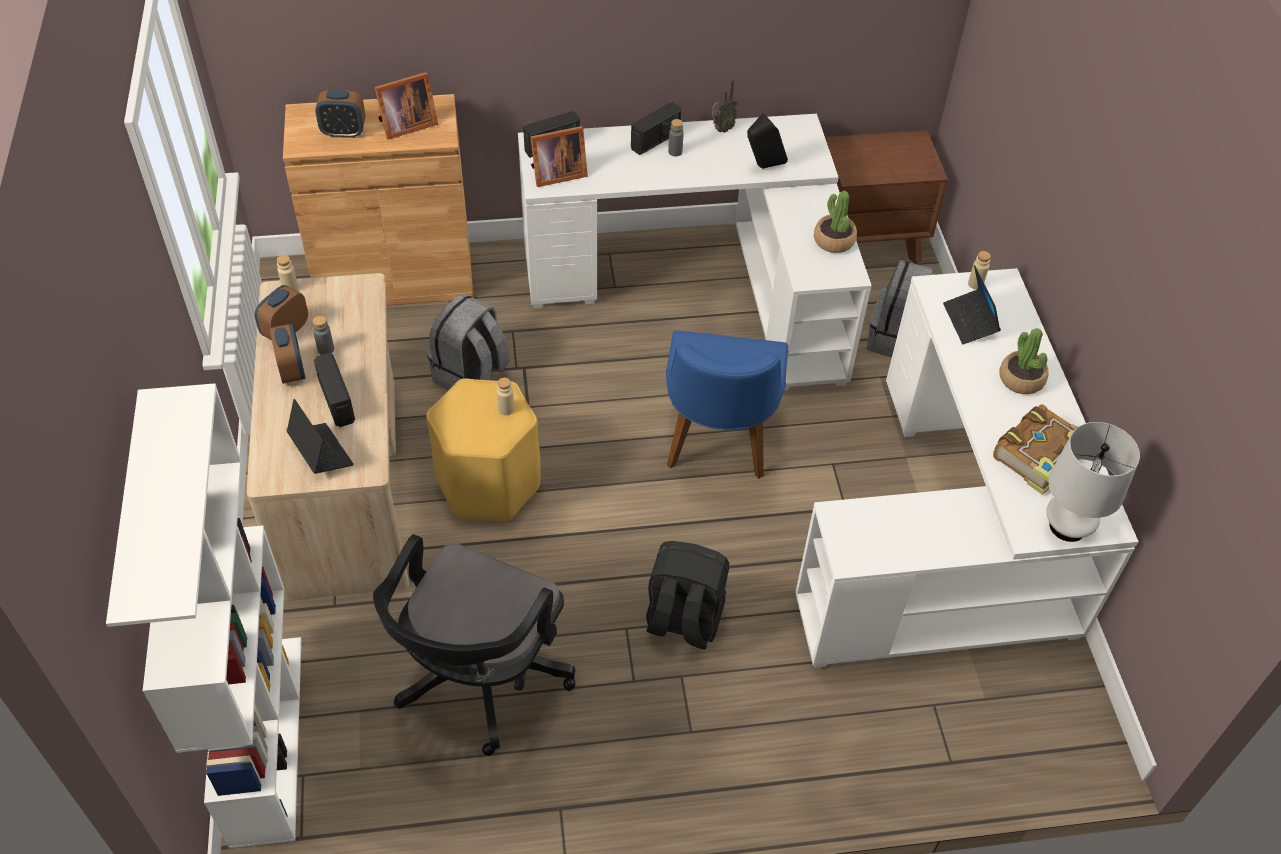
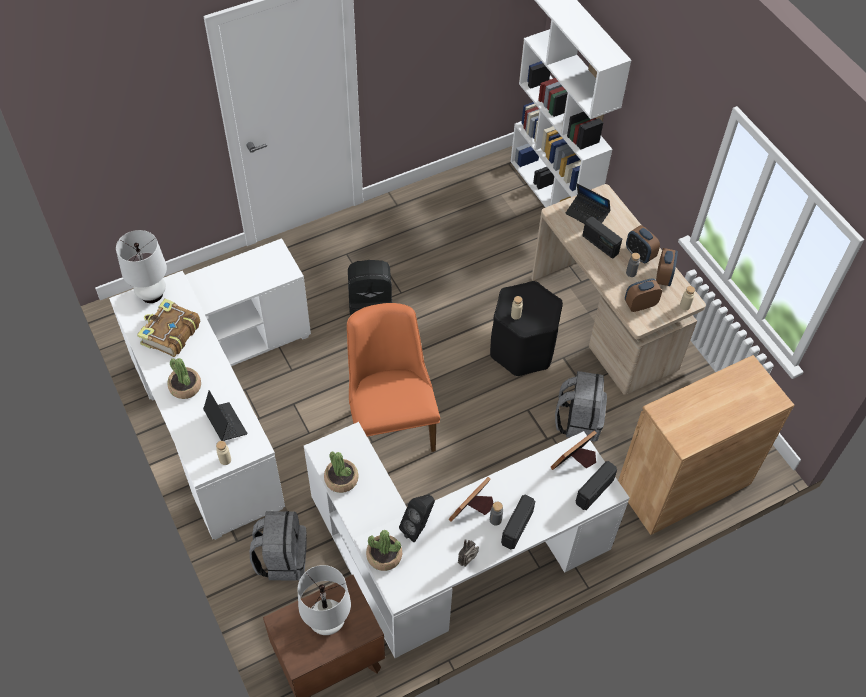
camera: 160 degrees right, 5 degrees up
alarm clock [315,90,366,138] -> alarm clock moved to [625,278,662,312]
black office chair [373,534,575,756] -> none
picture frame [375,72,438,140] -> picture frame moved to [449,477,493,522]
yellow stool [426,379,540,521] -> black stool [490,281,563,376]
blue chair [666,330,788,479] -> orange chair [347,303,440,452]
none -> white table lamp [297,565,351,635]
none -> potted plant [366,530,402,571]

